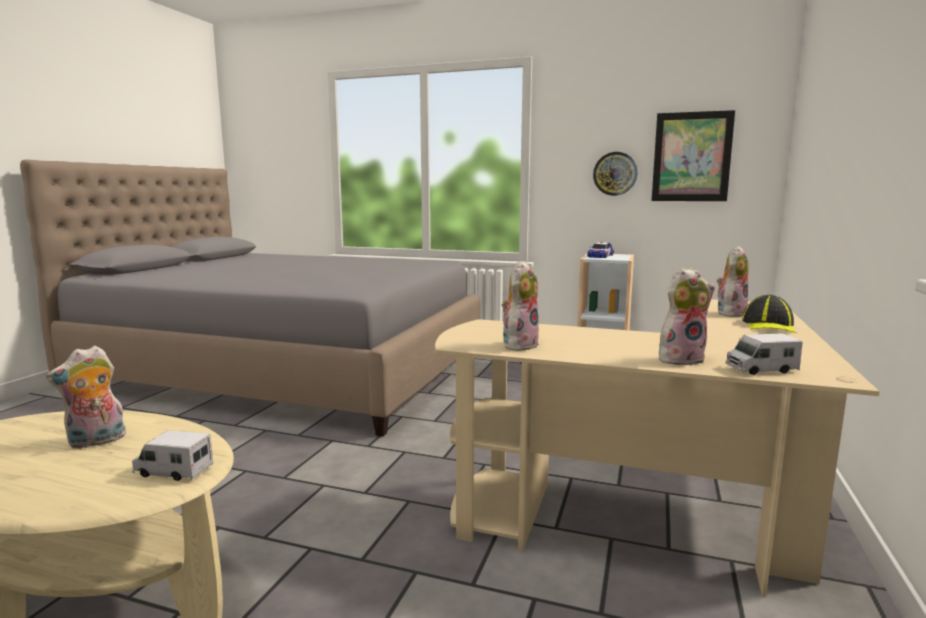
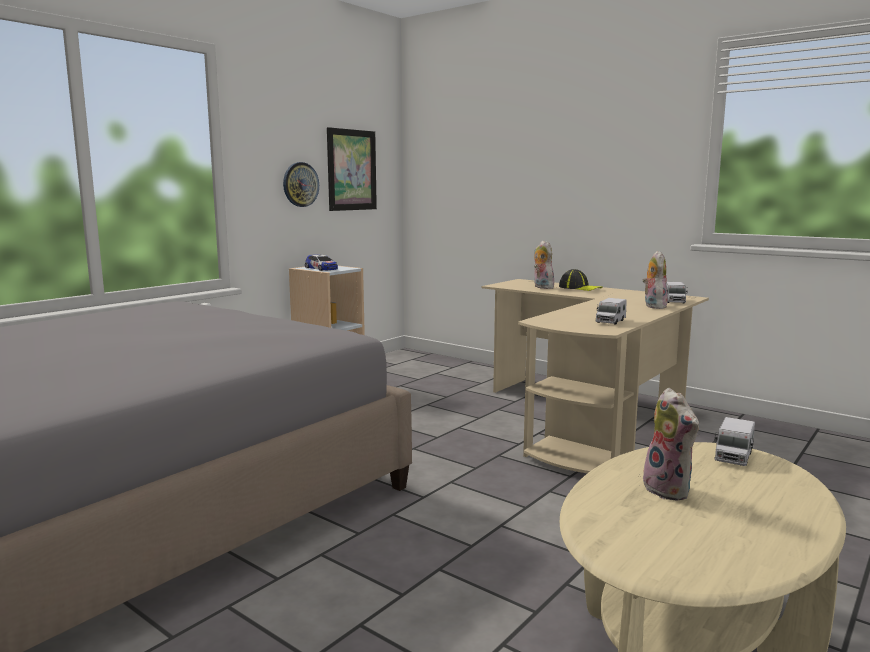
camera: 70 degrees left, 0 degrees up
plush toy [502,260,540,351] -> toy truck [595,298,627,325]

